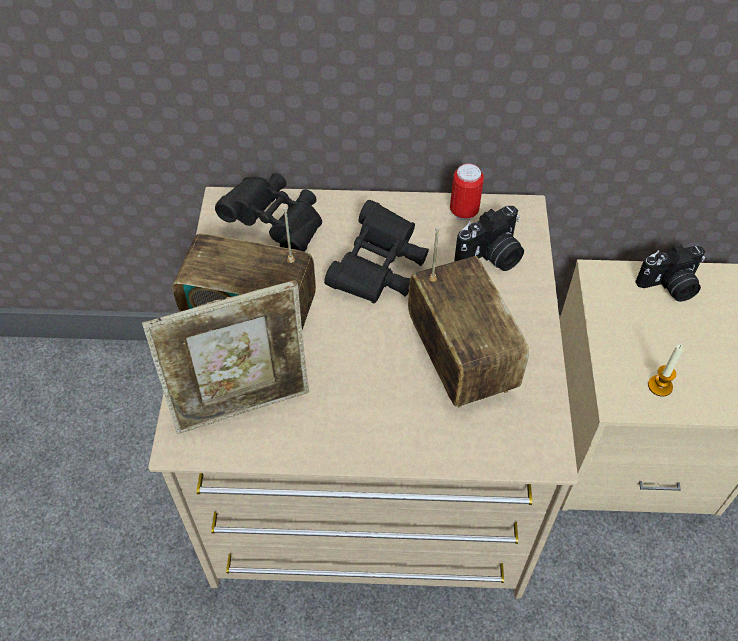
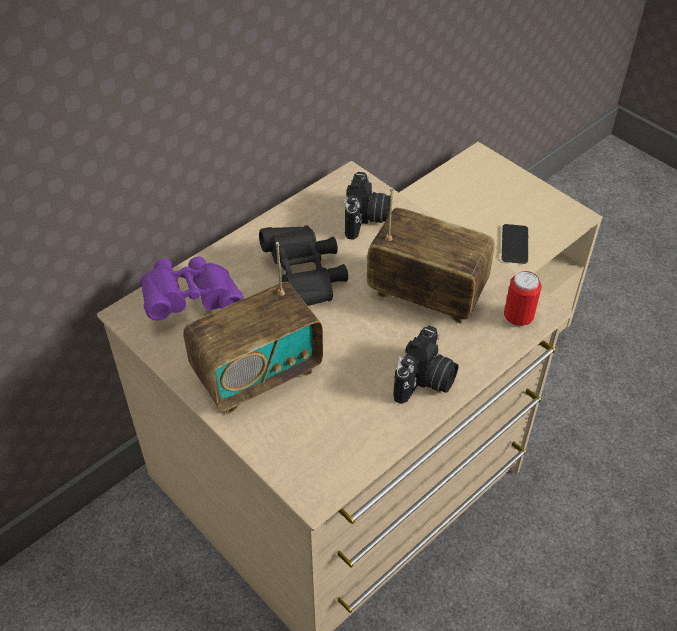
camera: 45 degrees left, 5 degrees down
picture frame [142,280,309,434] -> none
black binoculars [215,173,322,252] -> purple binoculars [140,257,244,320]
can [450,164,484,220] -> can moved to [504,271,542,328]
camera [636,244,705,302] -> camera moved to [393,325,458,404]
candle [648,345,684,396] -> phone [502,224,529,264]

